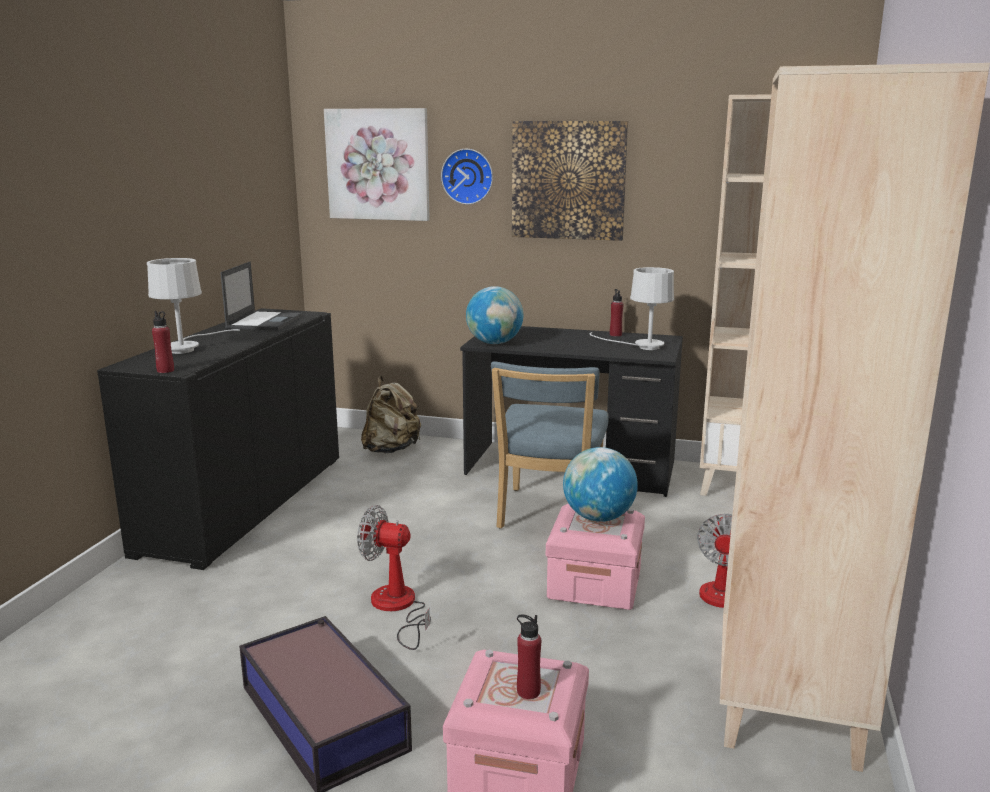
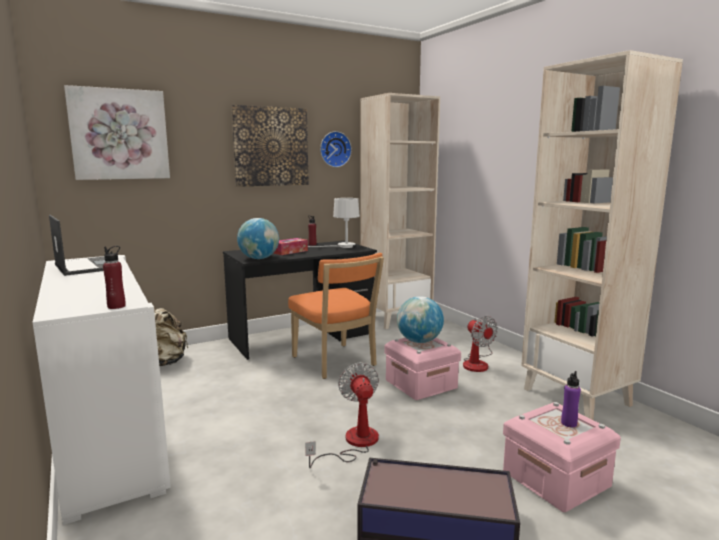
camera: 45 degrees left, 5 degrees down
black cabinet [97,308,339,570] -> white cabinet [32,255,171,525]
white table lamp [147,258,240,354] -> none
fan [357,505,431,650] -> fan turned 105 degrees clockwise [305,362,379,468]
wall clock [441,149,493,205] -> wall clock moved to [320,131,352,167]
blue chair [491,361,609,529] -> orange chair [288,253,384,379]
red bottle [517,615,541,699] -> purple bottle [561,371,581,427]
none -> tissue box [273,238,308,255]

